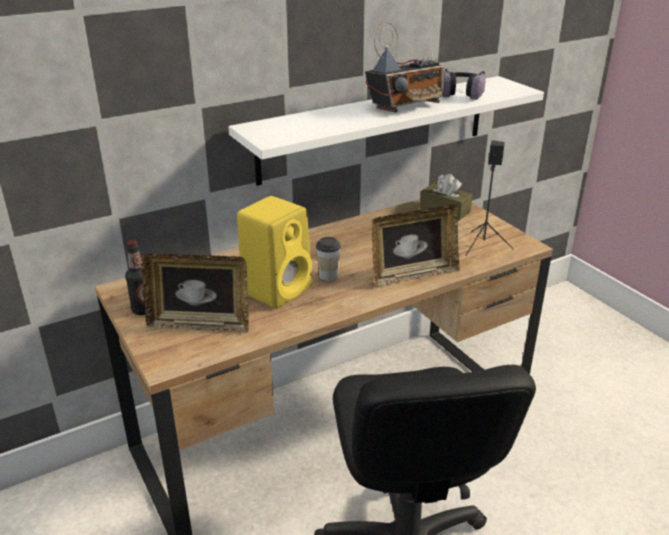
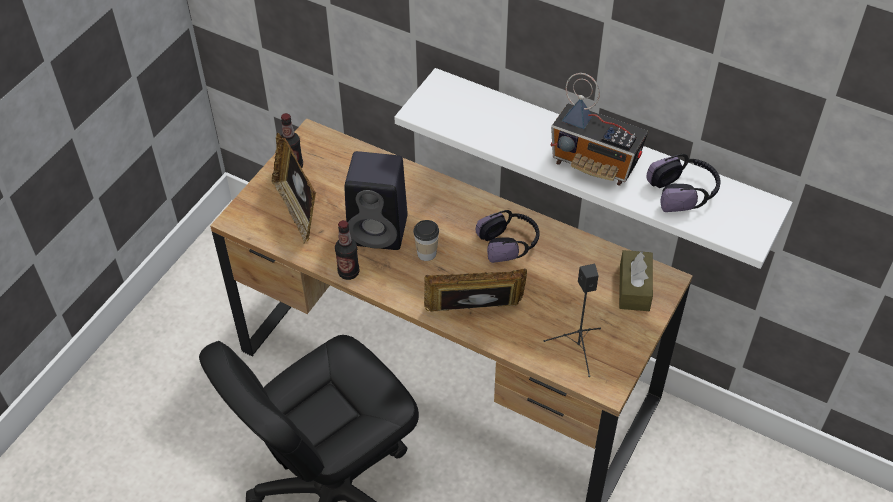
camera: 60 degrees right, 20 degrees up
yellow speaker [237,196,312,308] -> black speaker [344,151,408,250]
picture frame [372,204,460,286] -> picture frame turned 135 degrees clockwise [424,269,527,312]
none -> bottle [335,220,360,280]
none -> headphones [476,210,540,263]

